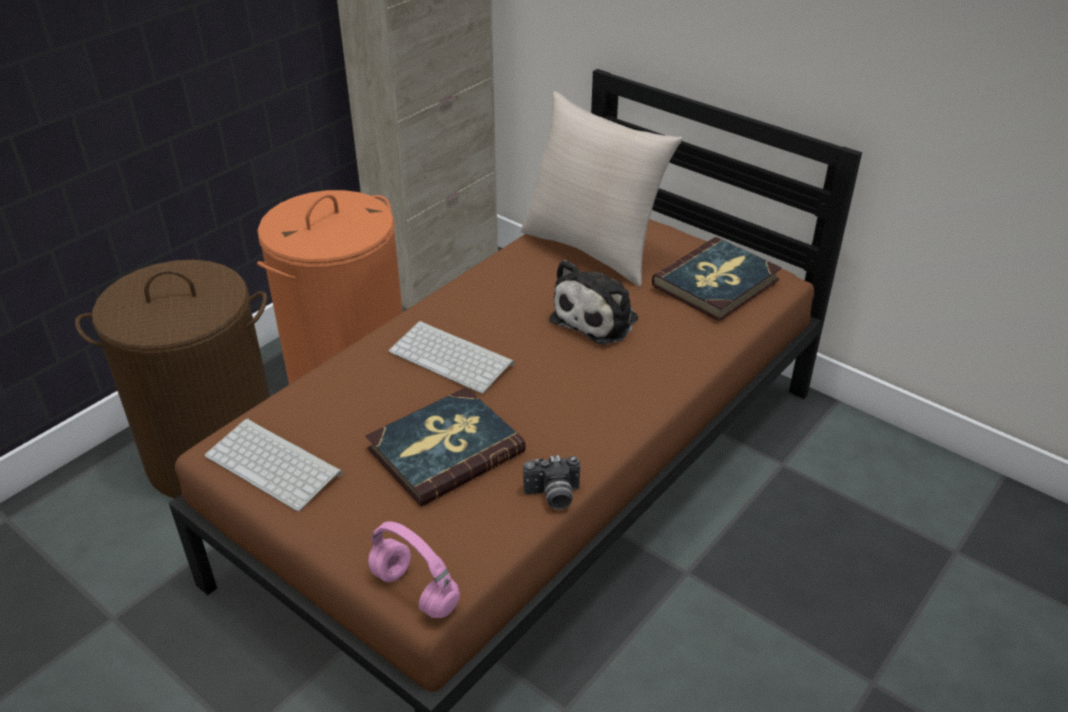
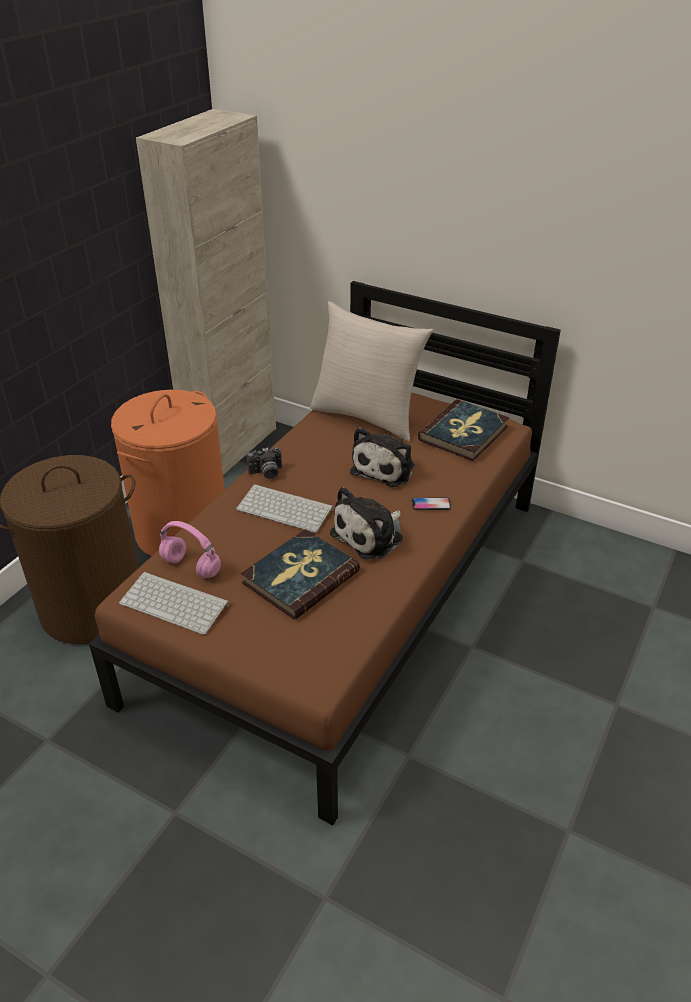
camera: 10 degrees left, 0 degrees up
pink headphones [368,521,460,618] -> pink headphones moved to [159,521,221,578]
camera [523,455,580,510] -> camera moved to [247,447,282,479]
none -> plush toy [330,487,403,560]
none -> phone [412,497,451,510]

